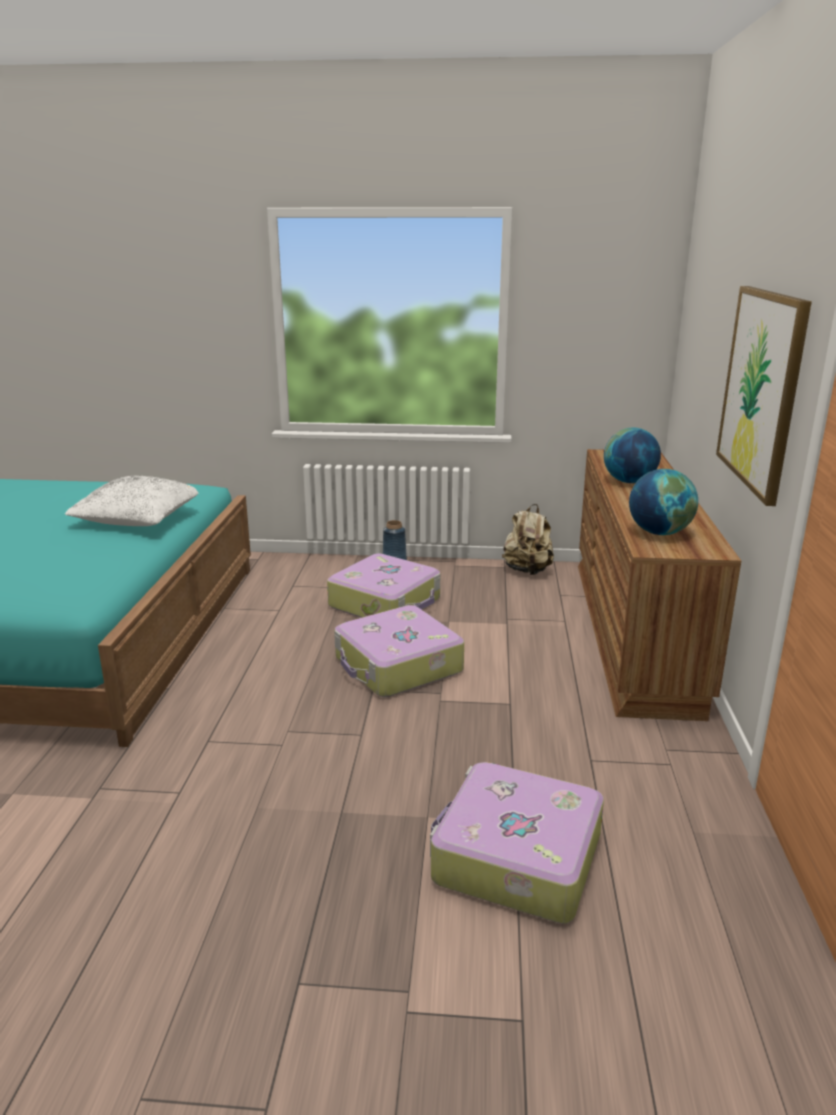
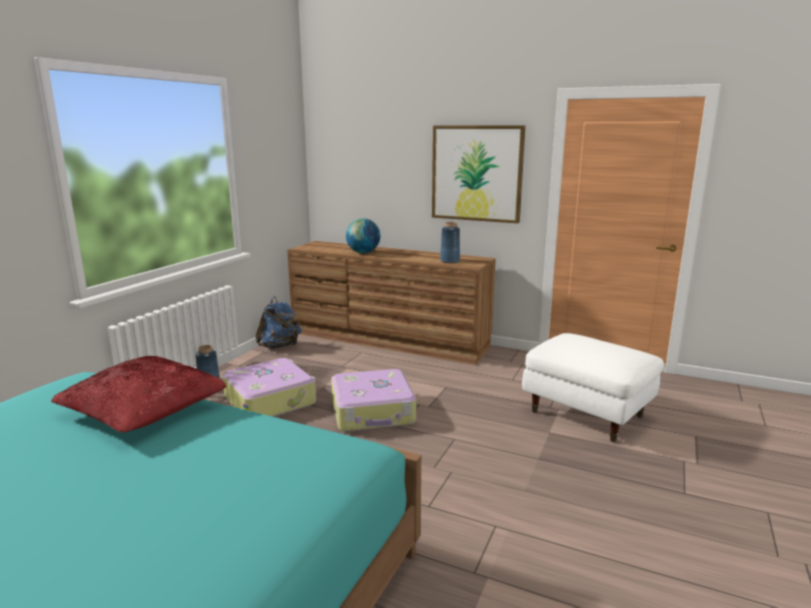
camera: 70 degrees left, 5 degrees down
white pillow [65,475,199,526] -> red pillow [51,356,226,433]
suitcase [430,762,604,924] -> white ottoman [522,333,664,442]
beige backpack [502,504,554,575] -> blue backpack [256,297,302,349]
globe [629,469,698,535] -> blue vase [440,222,460,263]

